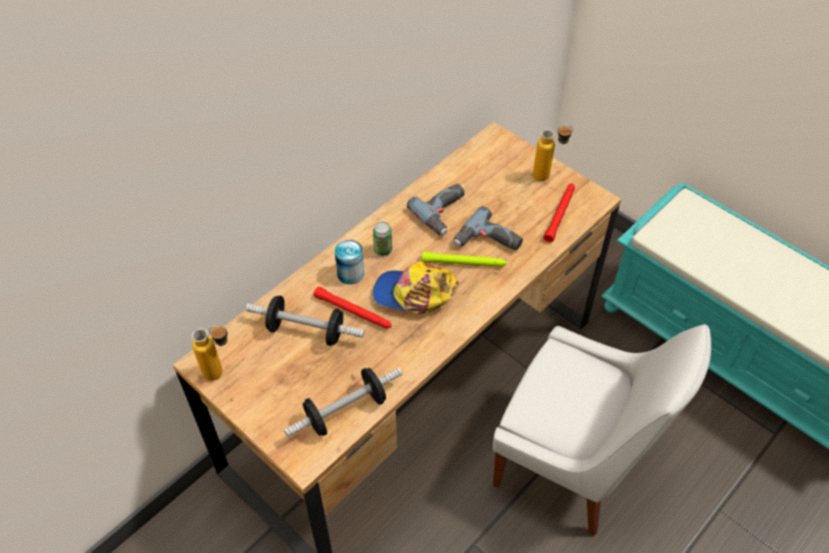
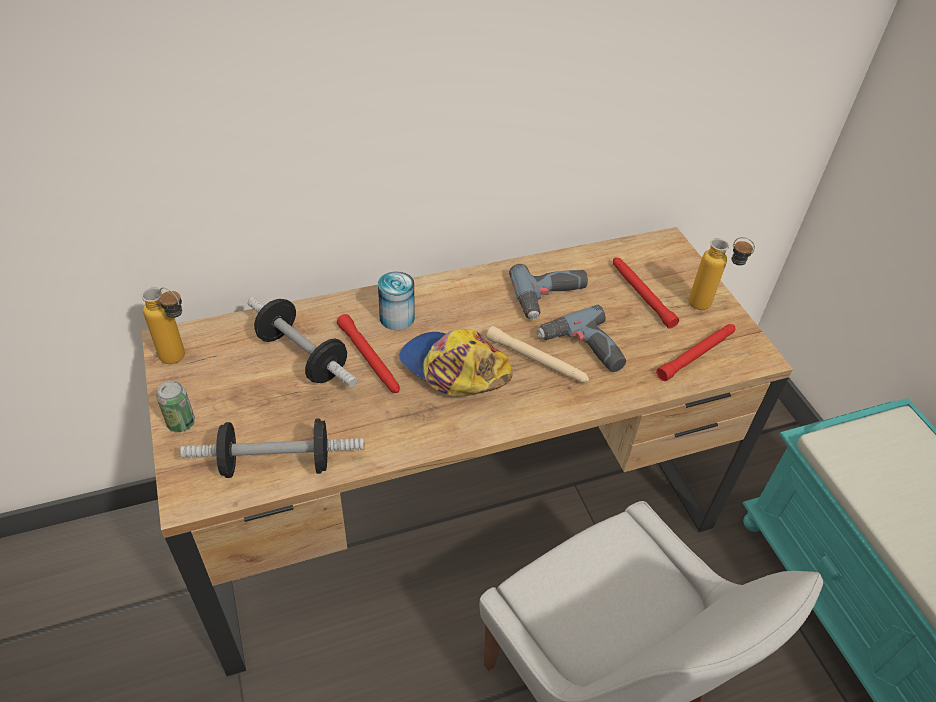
camera: 25 degrees right, 5 degrees down
can [373,222,392,256] -> can moved to [156,381,195,432]
green flashlight [422,251,507,267] -> beige flashlight [486,326,589,383]
none -> red flashlight [613,257,679,329]

